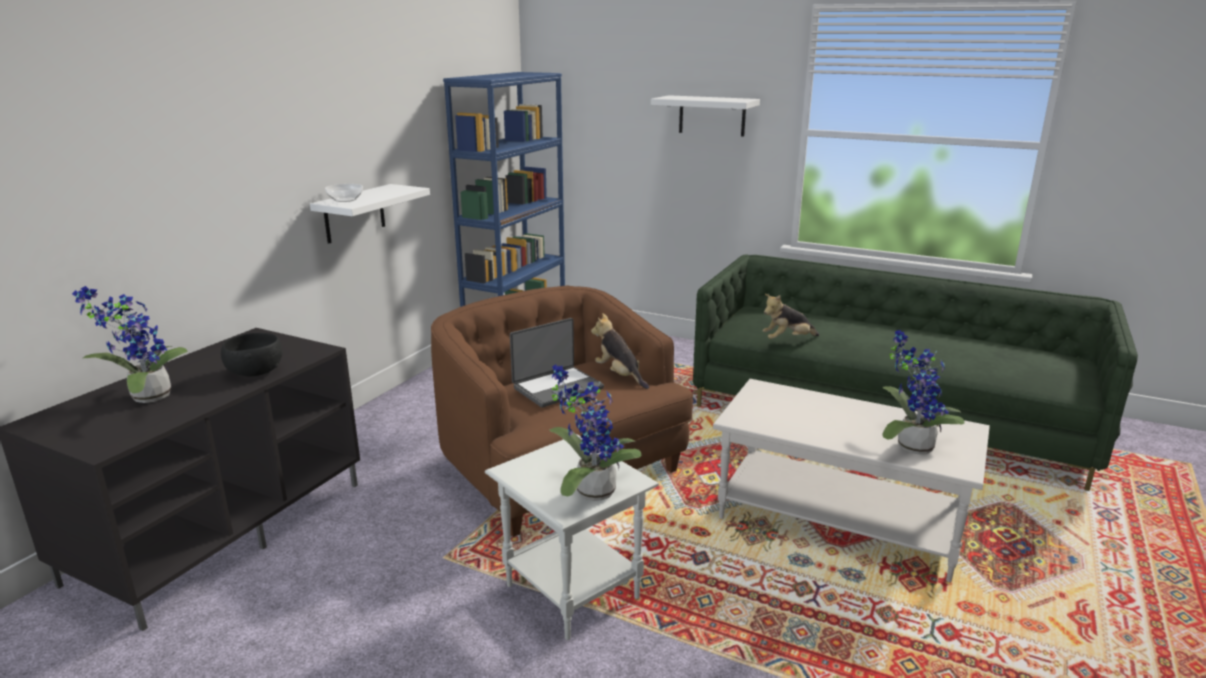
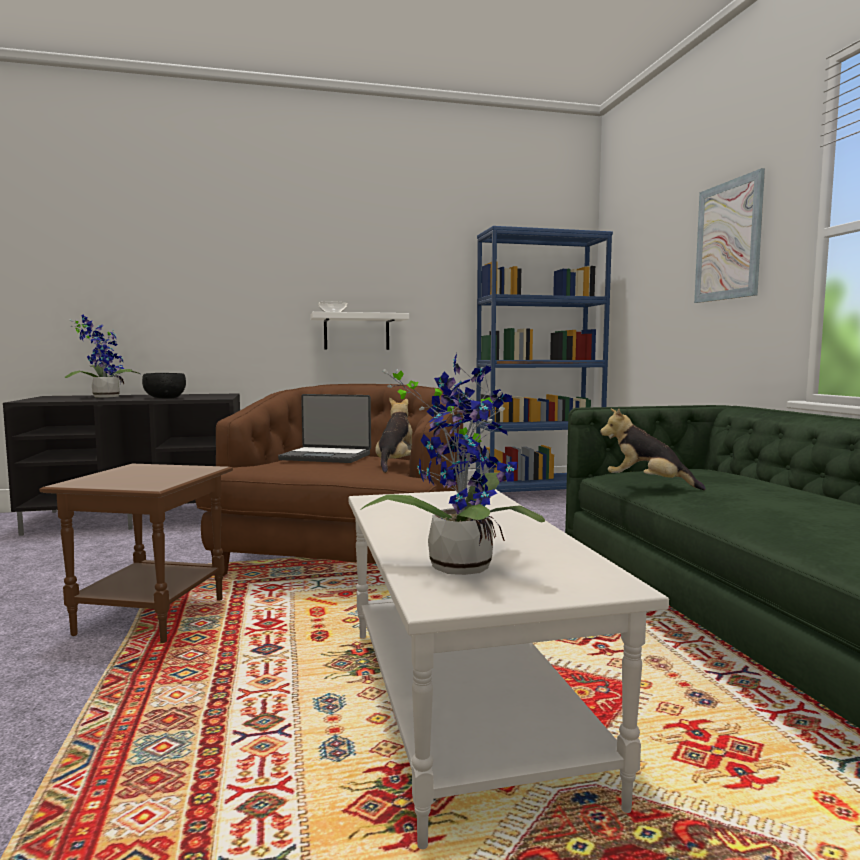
camera: 50 degrees right, 15 degrees down
white side table [485,434,659,640] -> brown side table [39,464,233,643]
potted plant [549,364,642,501] -> none
white shelf [651,95,760,137] -> picture [694,168,765,303]

